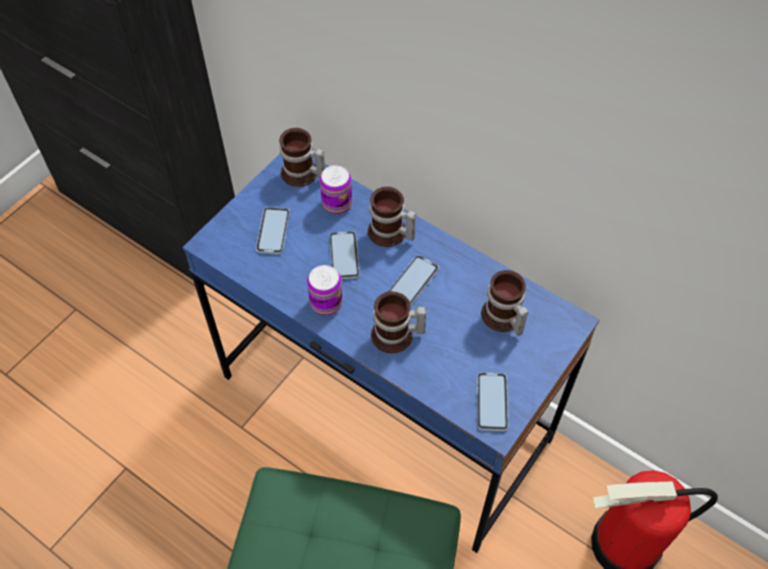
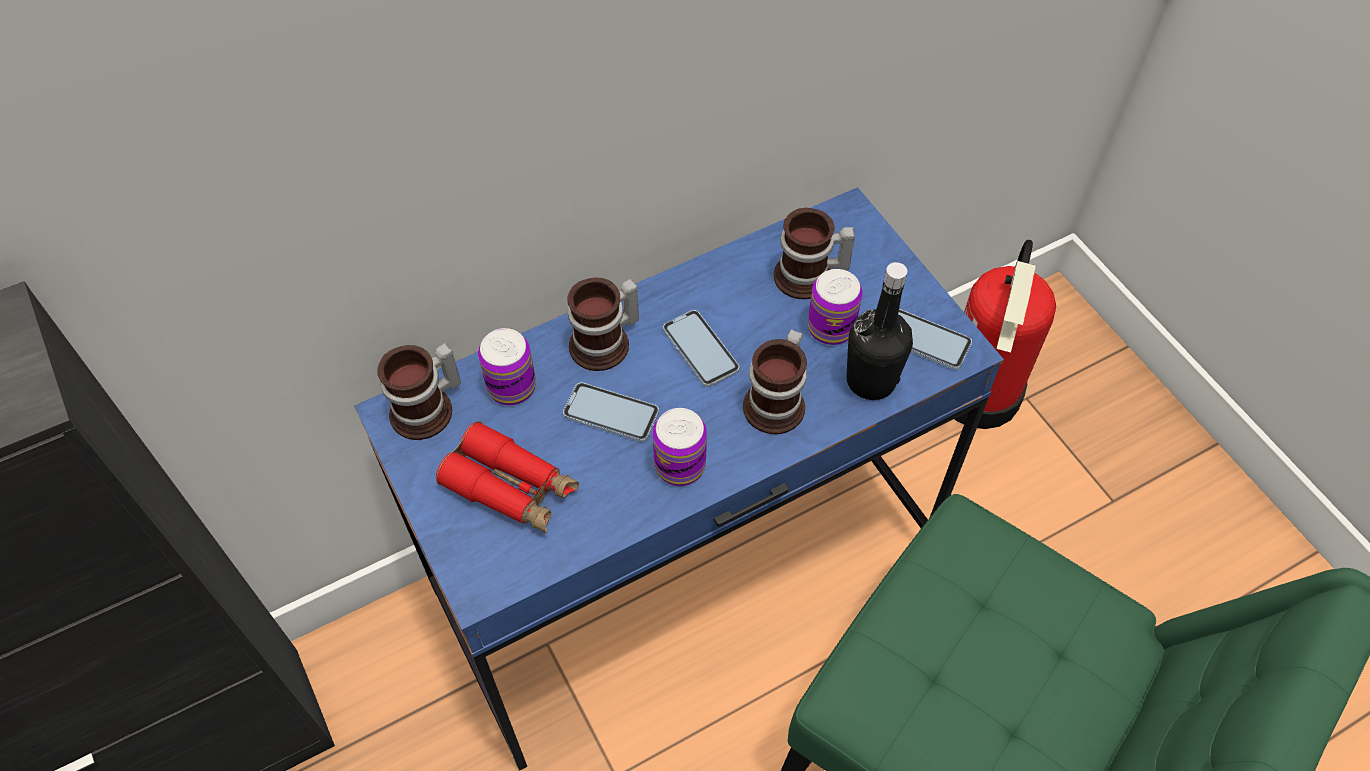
camera: 65 degrees left, 0 degrees up
phone [256,207,290,254] -> red binoculars [436,421,579,533]
none -> can [808,269,862,345]
none -> black bottle [846,262,913,400]

